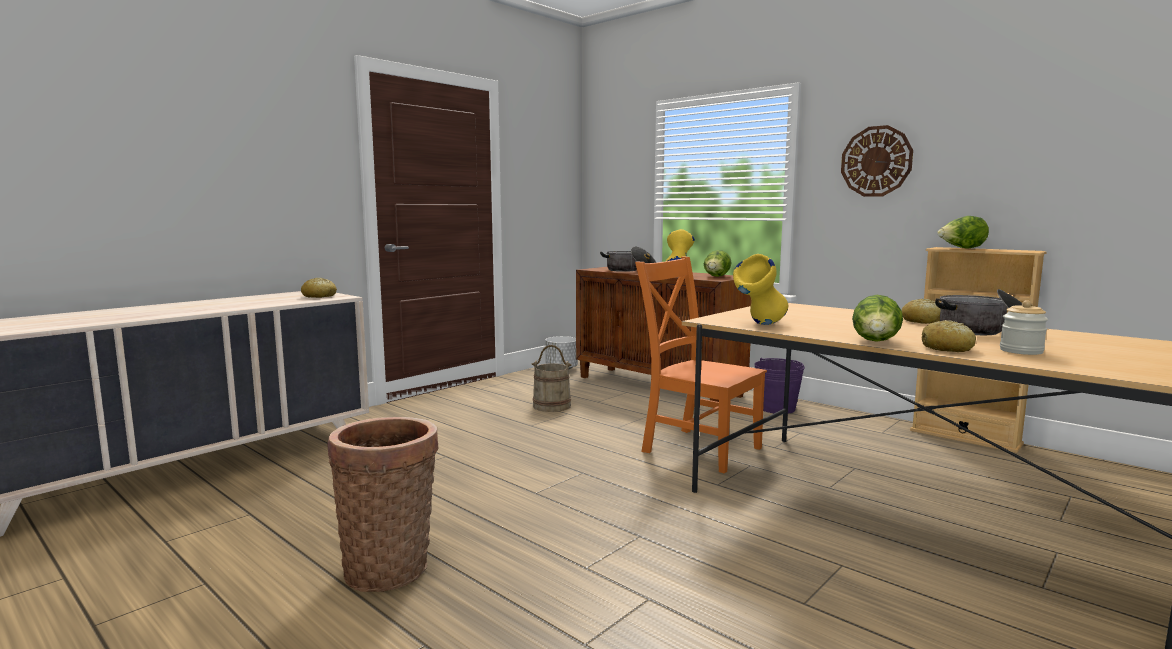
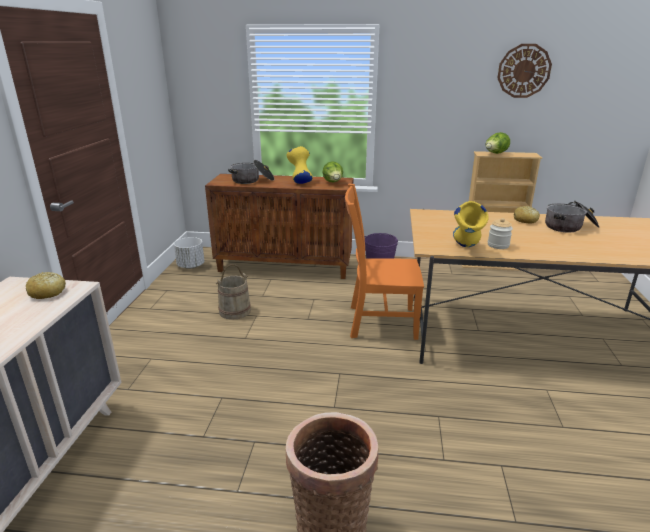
camera: 35 degrees left, 15 degrees up
wall clock [841,125,913,197] -> wall clock moved to [498,44,552,98]
lettuce [852,295,903,342] -> none
bread [922,320,976,352] -> none
jar [1000,300,1048,355] -> jar moved to [488,218,513,249]

